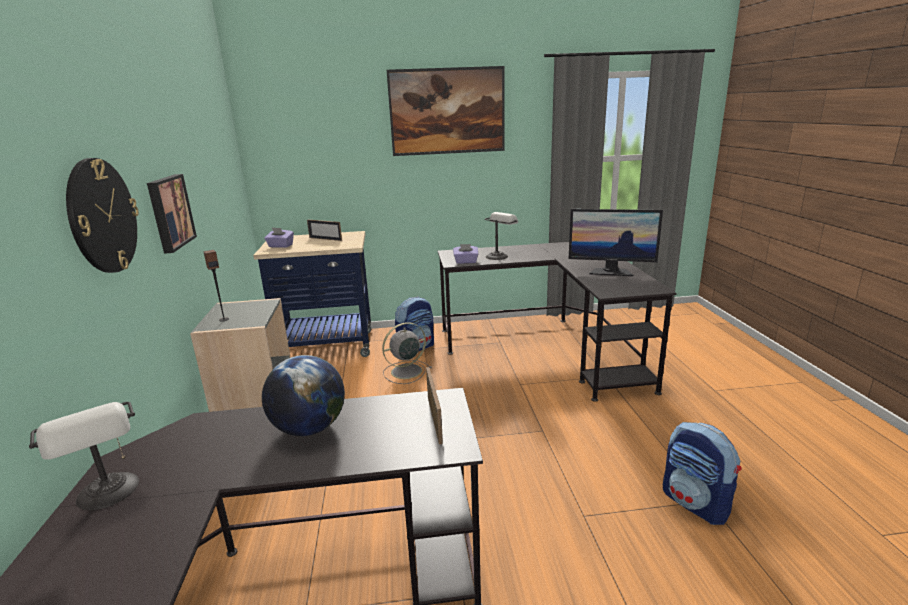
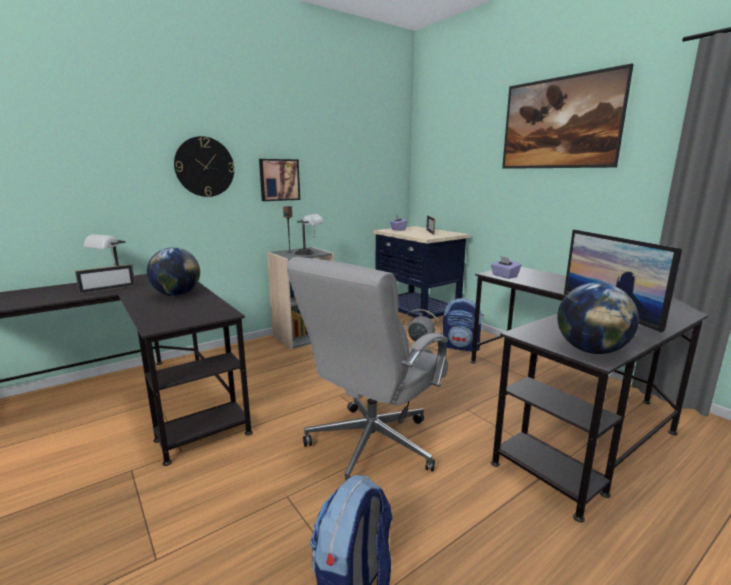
camera: 60 degrees right, 5 degrees down
picture frame [426,367,443,444] -> picture frame moved to [75,264,136,294]
table lamp [485,212,518,260] -> table lamp moved to [294,214,324,255]
none -> grey office chair [287,257,448,480]
none -> globe [557,283,639,354]

